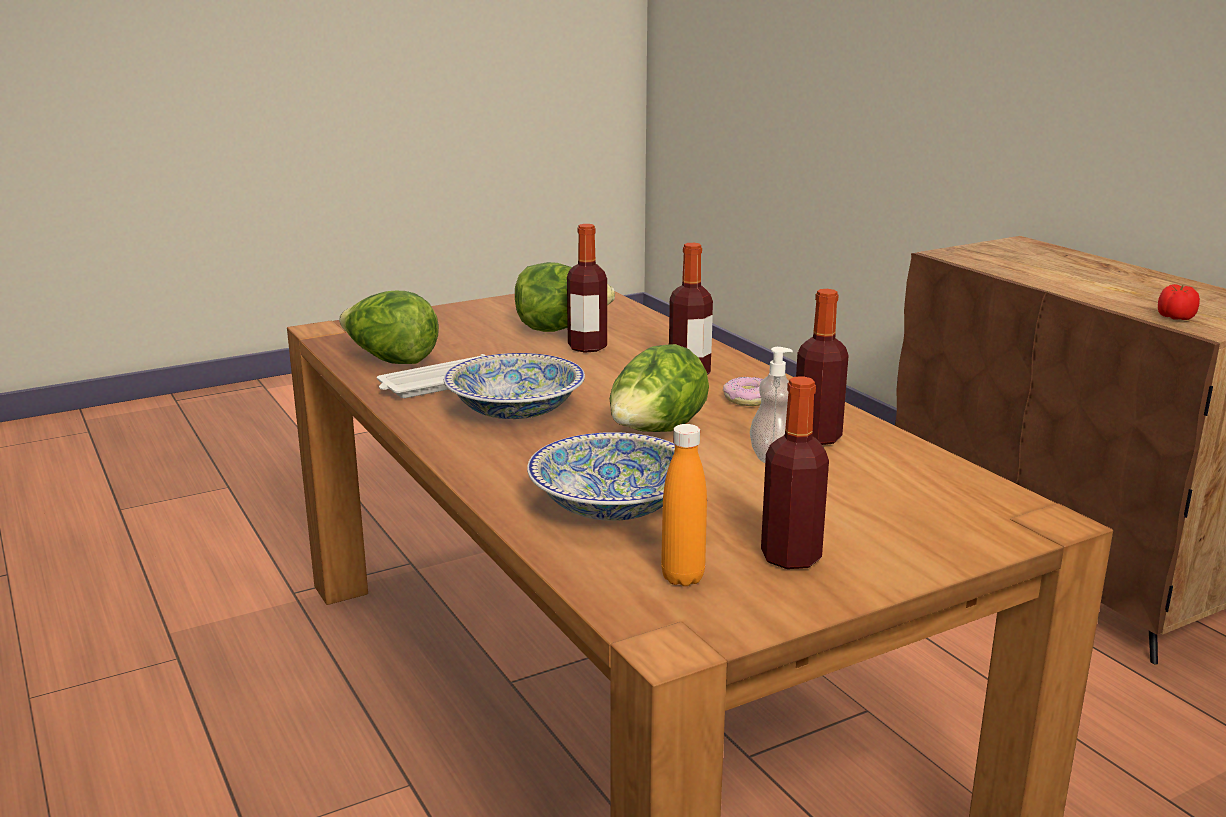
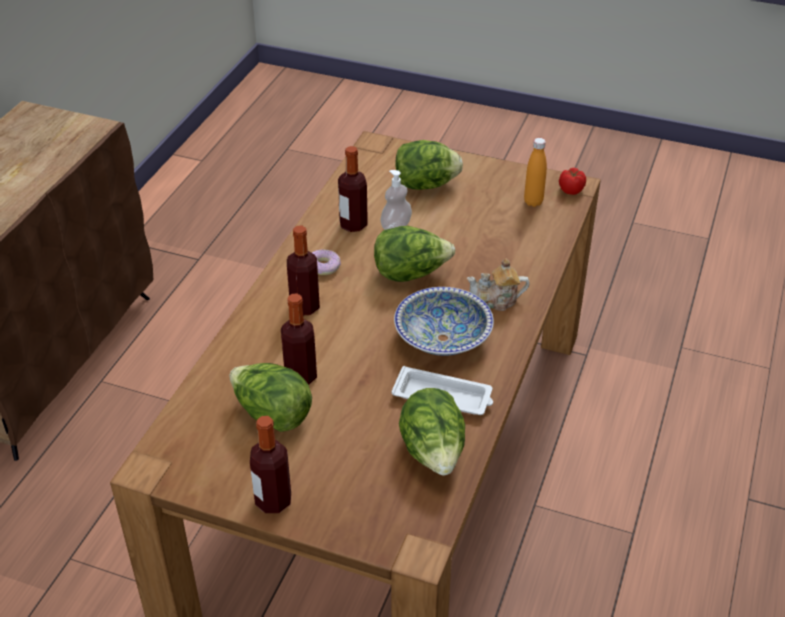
camera: 130 degrees left, 20 degrees up
bowl [527,432,675,521] -> none
bottle [761,376,829,569] -> bottle moved to [250,416,291,513]
tomato [1158,284,1200,320] -> tomato moved to [559,168,586,195]
none -> lettuce [395,140,463,190]
none -> teapot [467,259,530,311]

